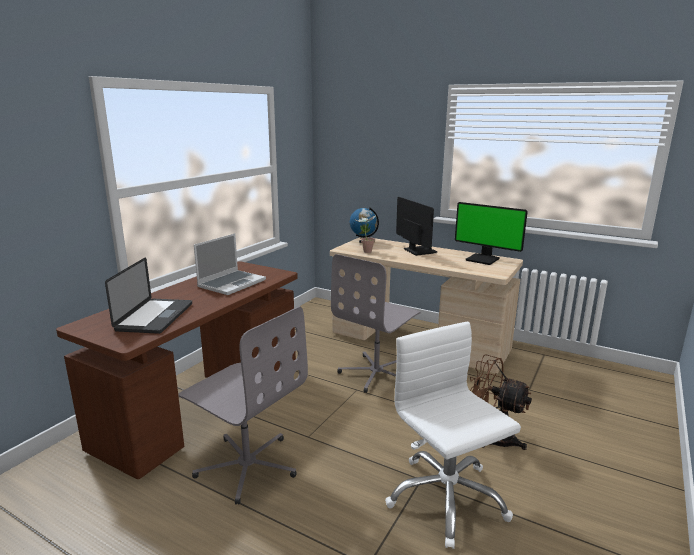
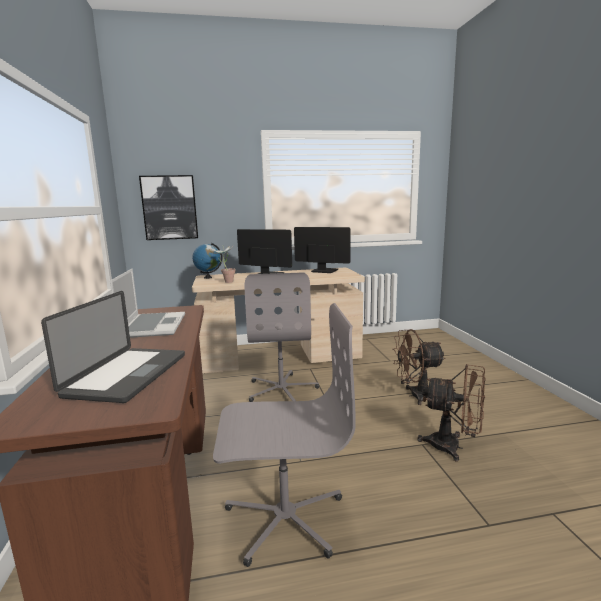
camera: 40 degrees left, 5 degrees down
laptop [105,257,192,334] -> laptop turned 45 degrees clockwise [41,291,185,403]
white office chair [385,322,521,549] -> brown fan [417,364,486,462]
monitor [455,202,528,265] -> monitor turned 150 degrees counterclockwise [294,227,351,273]
none -> picture [139,175,198,240]

